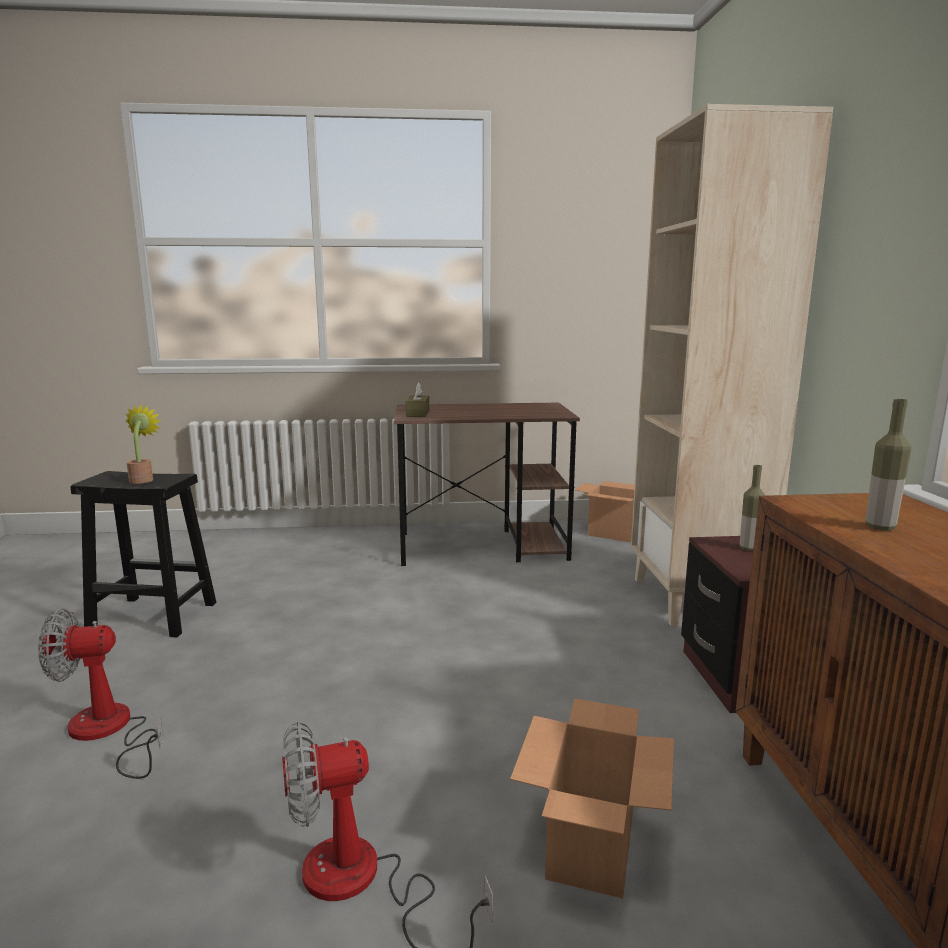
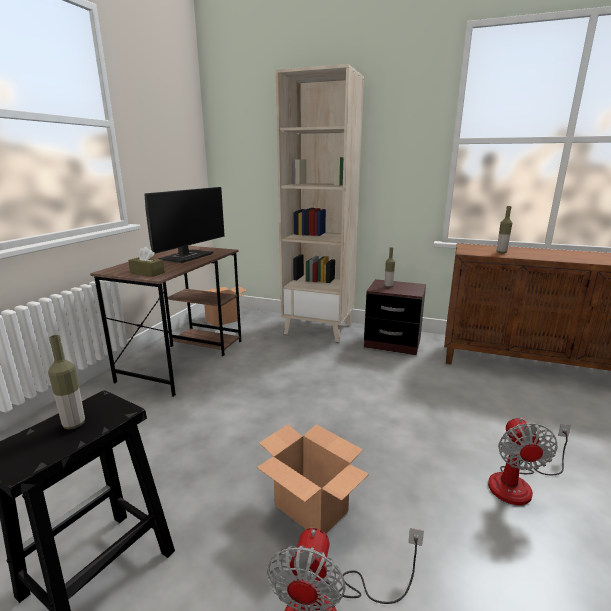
camera: 65 degrees left, 5 degrees up
potted plant [125,404,161,484] -> bottle [48,335,85,429]
cardboard box [510,699,674,899] -> cardboard box moved to [257,424,369,534]
none -> monitor [144,187,225,263]

